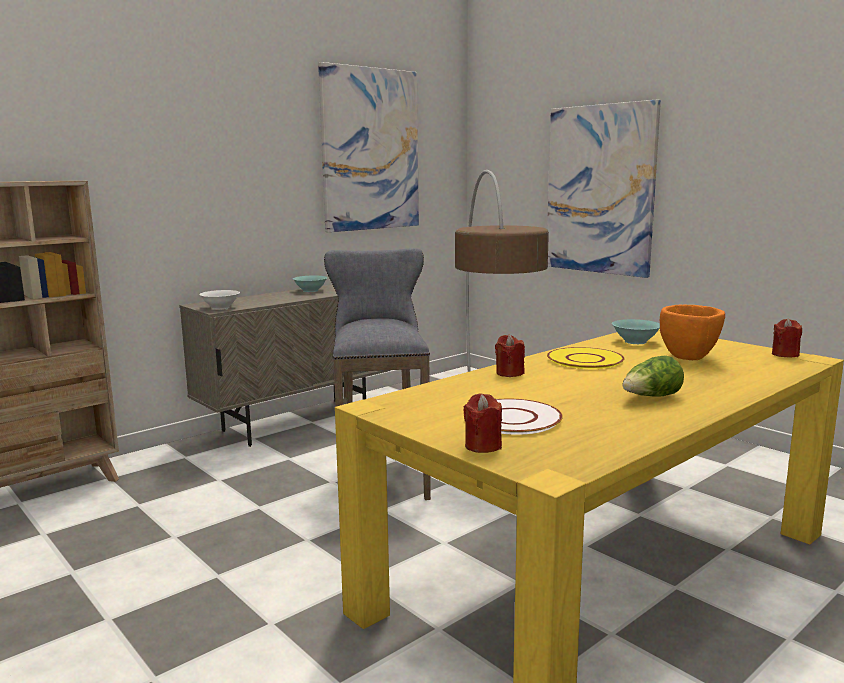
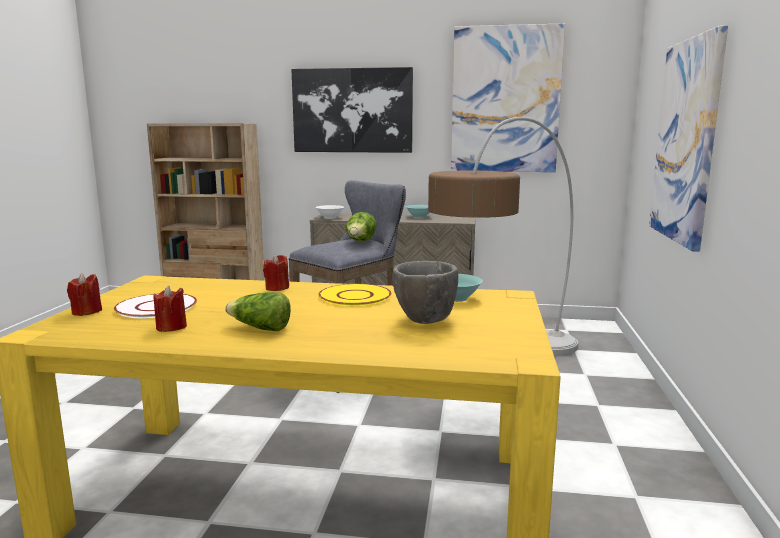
camera: 50 degrees right, 0 degrees up
orange bowl [660,305,725,360] -> grey bowl [393,261,458,324]
red candle [772,318,802,357] -> red candle moved to [153,286,187,332]
none -> picture [291,67,413,153]
none -> lettuce [346,212,377,241]

